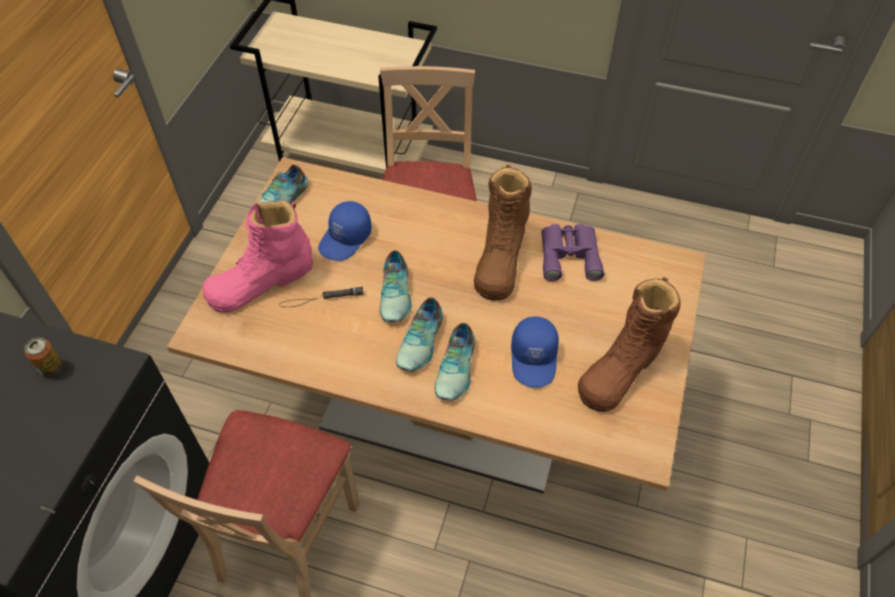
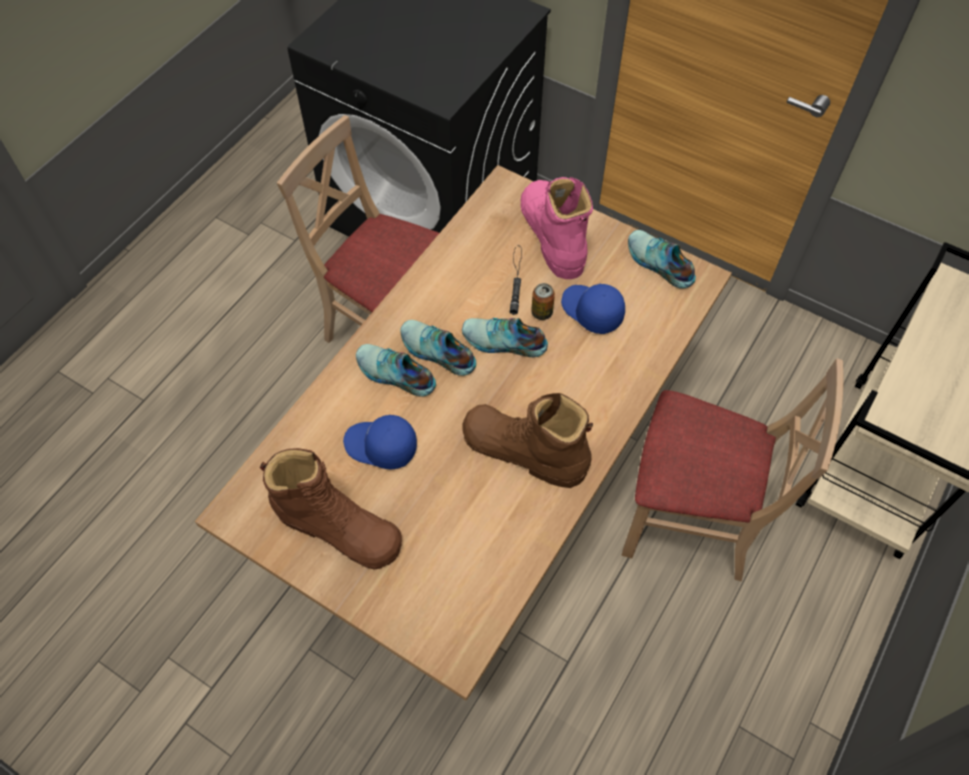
camera: 105 degrees right, 5 degrees up
can [25,337,63,377] -> can moved to [531,283,555,320]
purple binoculars [541,224,604,281] -> none
brown boot [578,277,680,412] -> brown boot turned 150 degrees clockwise [260,448,402,570]

